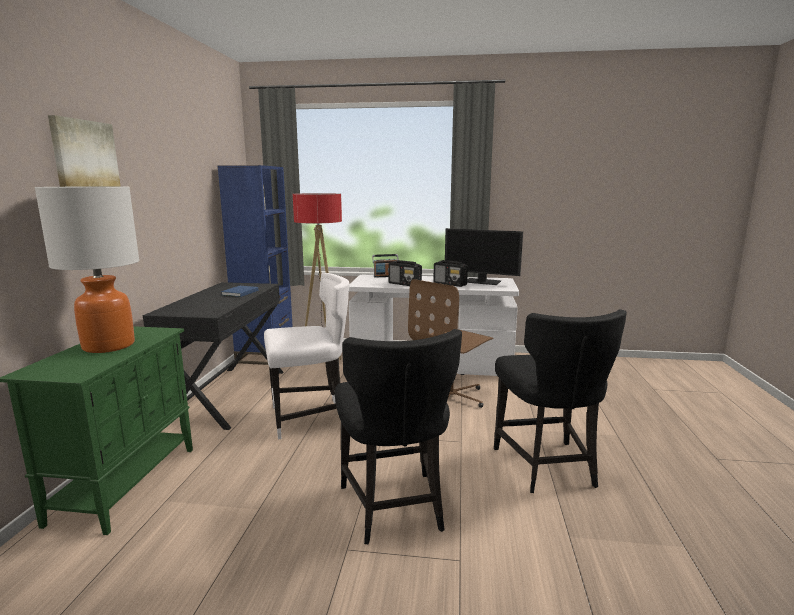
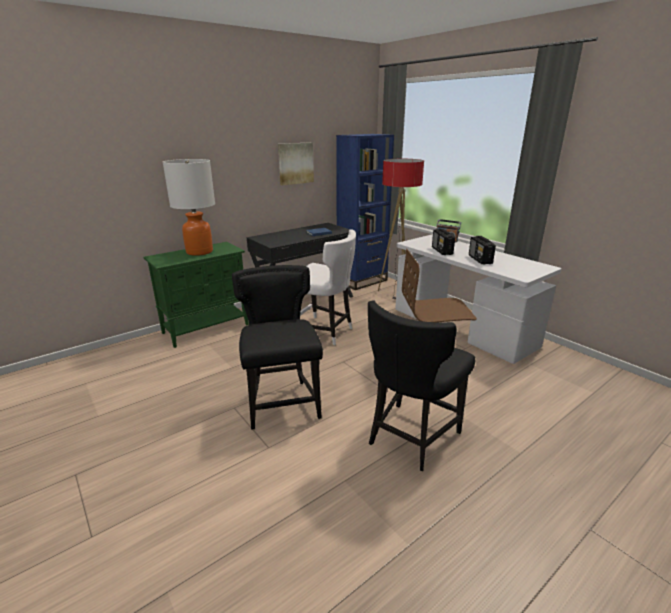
camera: 45 degrees right, 10 degrees up
picture [48,115,120,187] -> picture moved to [278,142,314,186]
black chair [335,329,462,544] -> black chair turned 135 degrees clockwise [232,265,323,430]
monitor [445,228,523,285] -> none

